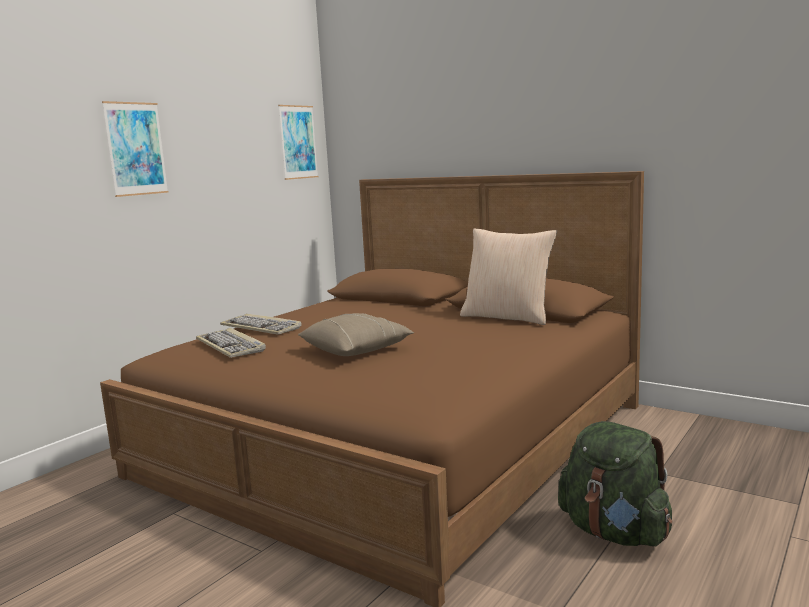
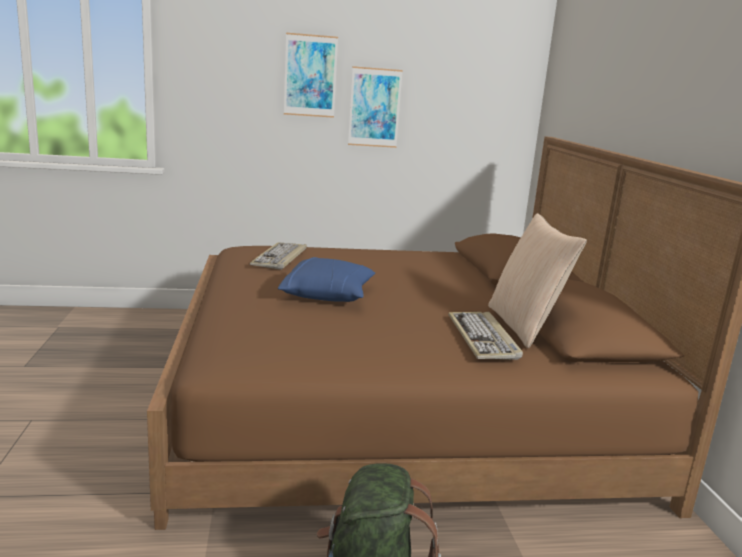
camera: 45 degrees right, 5 degrees up
keyboard [220,314,302,335] -> keyboard moved to [448,312,523,360]
picture [278,105,318,180] -> picture moved to [348,66,403,148]
beige pillow [298,313,414,356] -> blue pillow [278,257,375,302]

